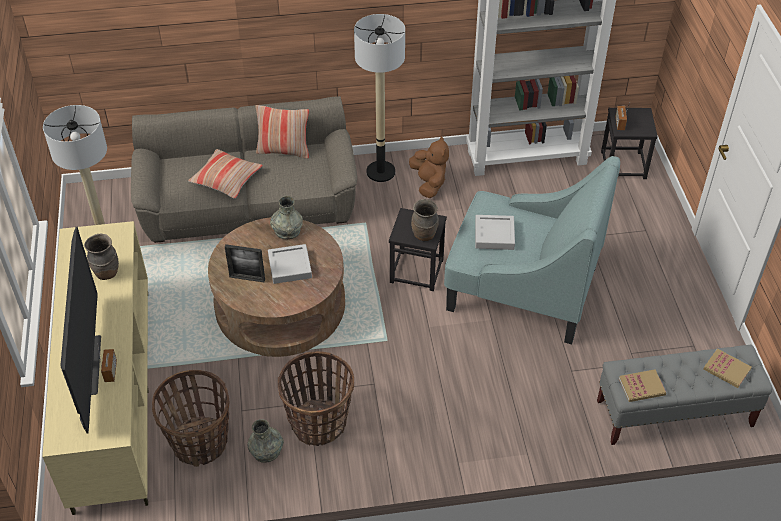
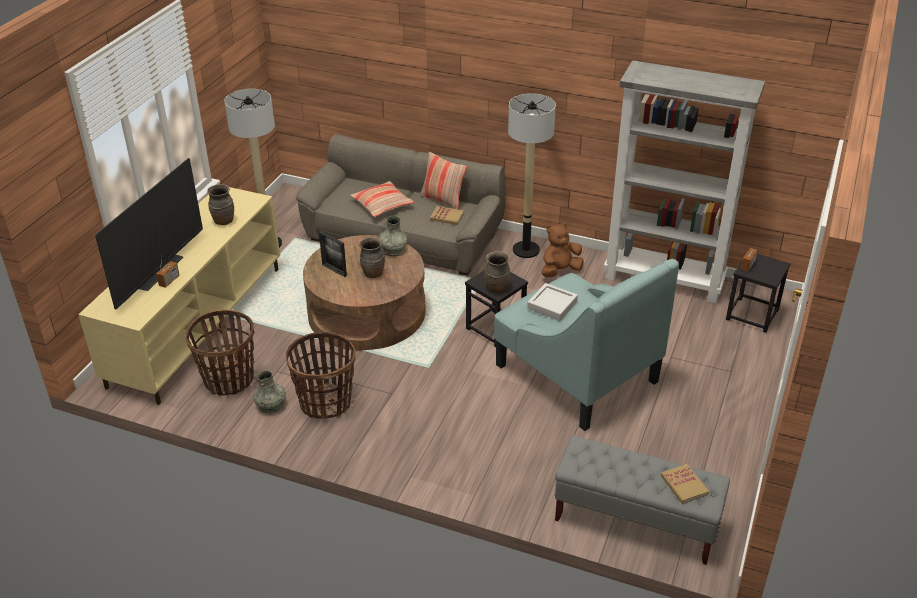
camera: 30 degrees right, 10 degrees down
grey tray [268,244,312,284] -> brown vase [359,237,385,278]
brown plush toy [409,136,449,198] -> brown plush toy turned 135 degrees counterclockwise [542,223,584,277]
book [619,369,666,402] -> book moved to [430,206,464,225]

